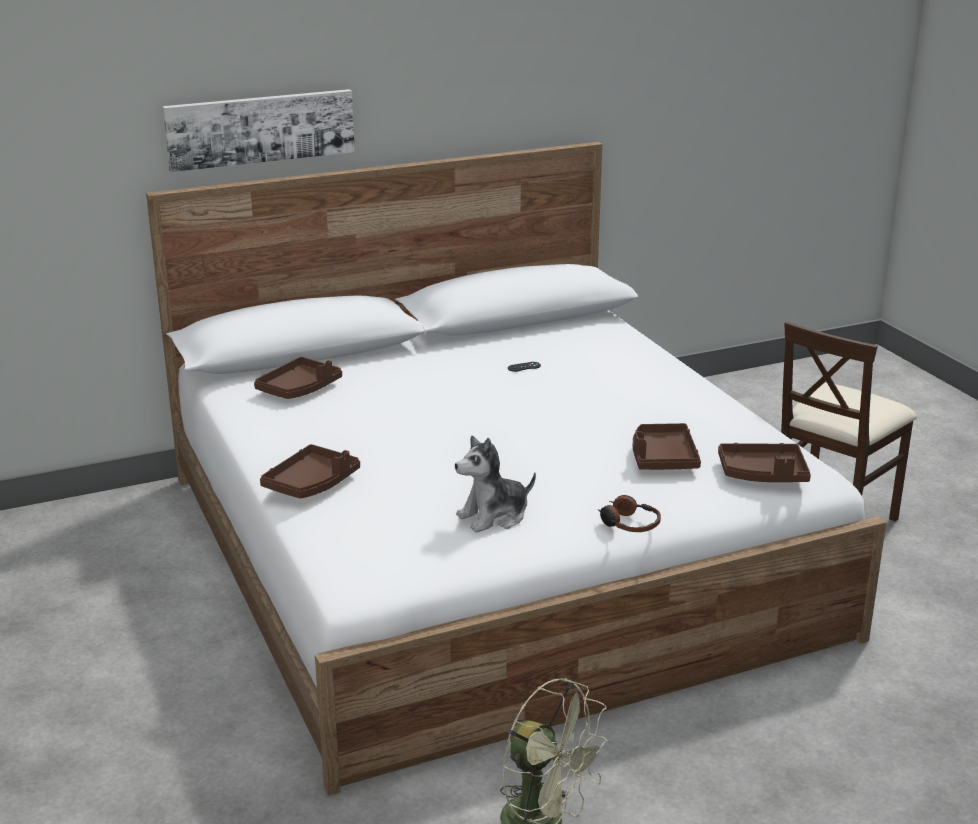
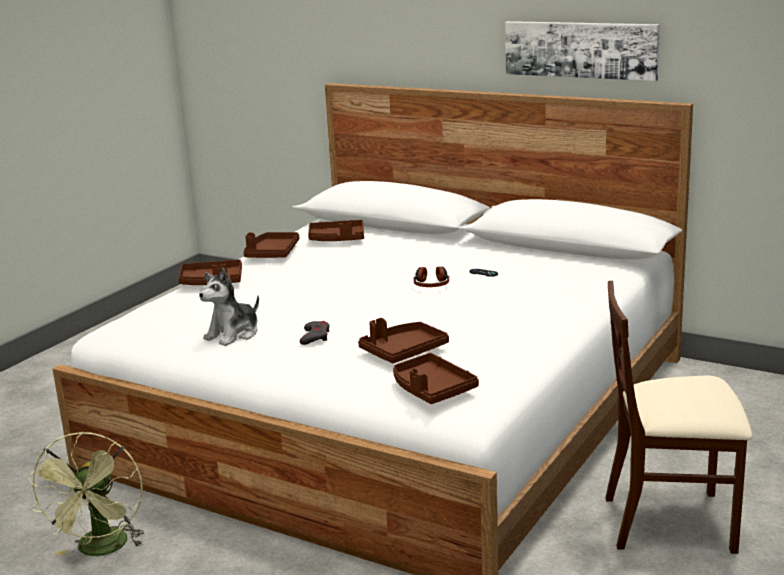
camera: 55 degrees right, 5 degrees down
picture [163,89,355,172] -> picture moved to [505,21,660,81]
plush toy [455,435,536,533] -> plush toy turned 75 degrees counterclockwise [199,268,259,346]
headphones [597,495,661,532] -> headphones moved to [414,266,449,287]
none -> brown tray [243,232,299,258]
none -> grey game controller [300,321,330,345]

